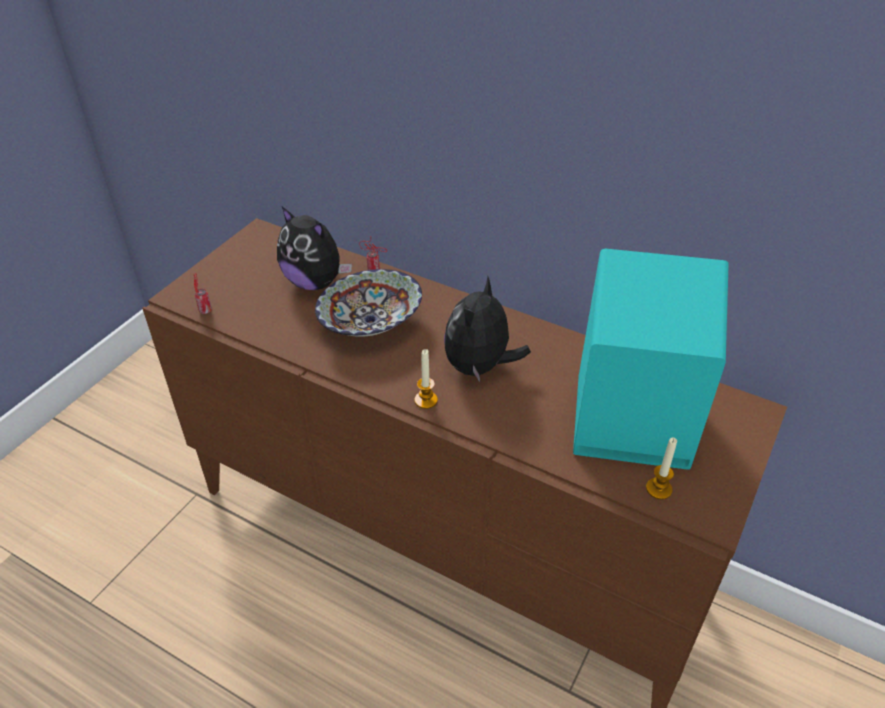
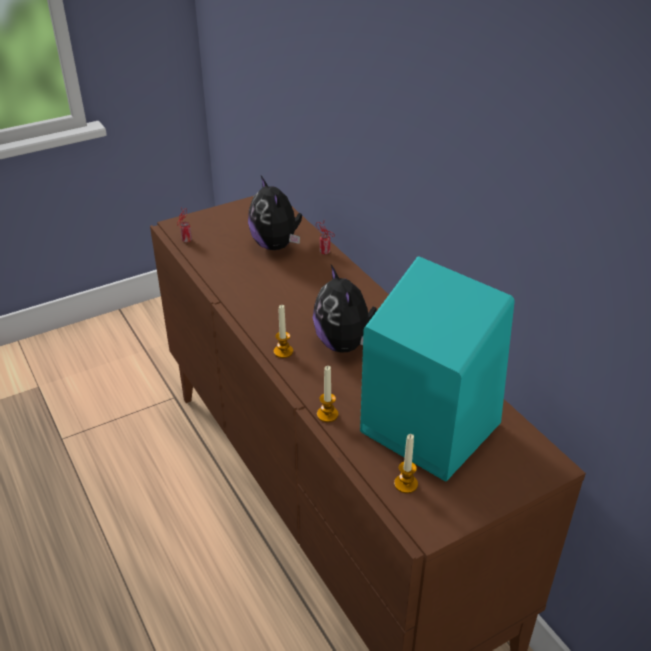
camera: 30 degrees right, 5 degrees down
bowl [315,269,422,337] -> none
plush toy [444,277,531,382] -> plush toy turned 75 degrees counterclockwise [313,265,377,353]
none -> candle [317,366,339,422]

